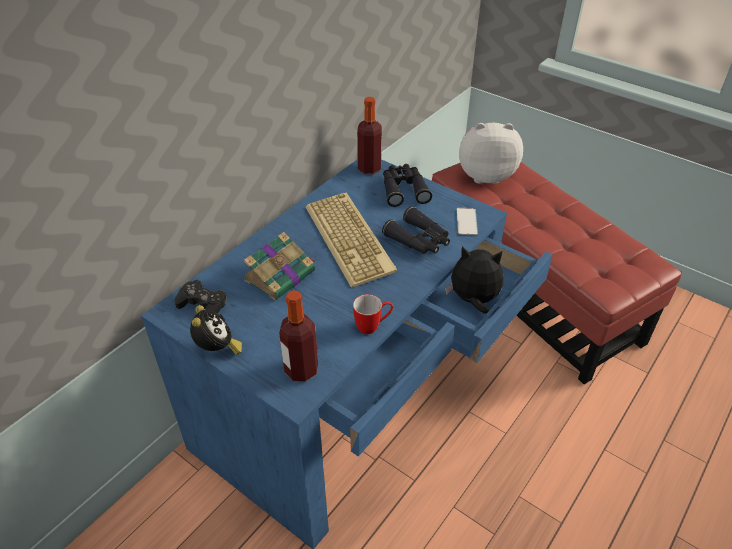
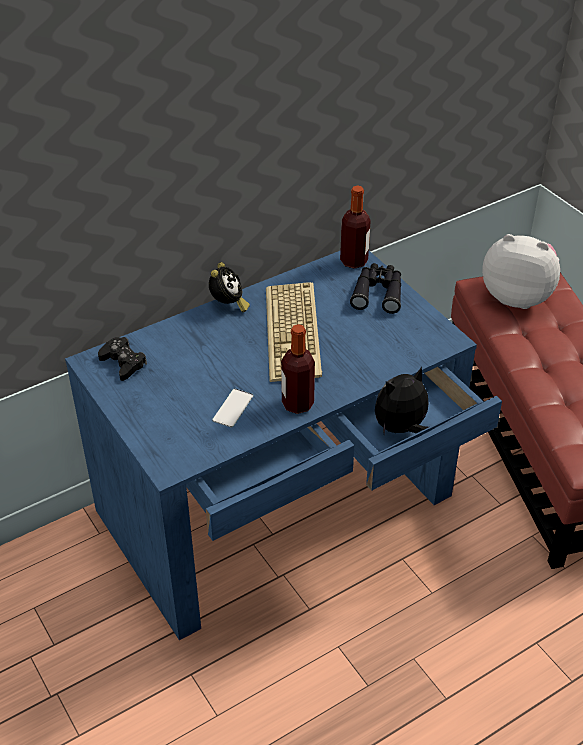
camera: 20 degrees right, 0 degrees up
alarm clock [190,305,242,355] -> alarm clock moved to [209,262,250,313]
book [244,232,316,300] -> none
bottle [279,290,318,382] -> bottle moved to [281,324,315,414]
mug [353,294,393,334] -> none
black binoculars [382,206,450,254] -> none
plush toy [445,246,504,314] -> plush toy turned 60 degrees counterclockwise [375,367,428,434]
phone [456,208,478,235] -> phone moved to [212,388,254,427]

